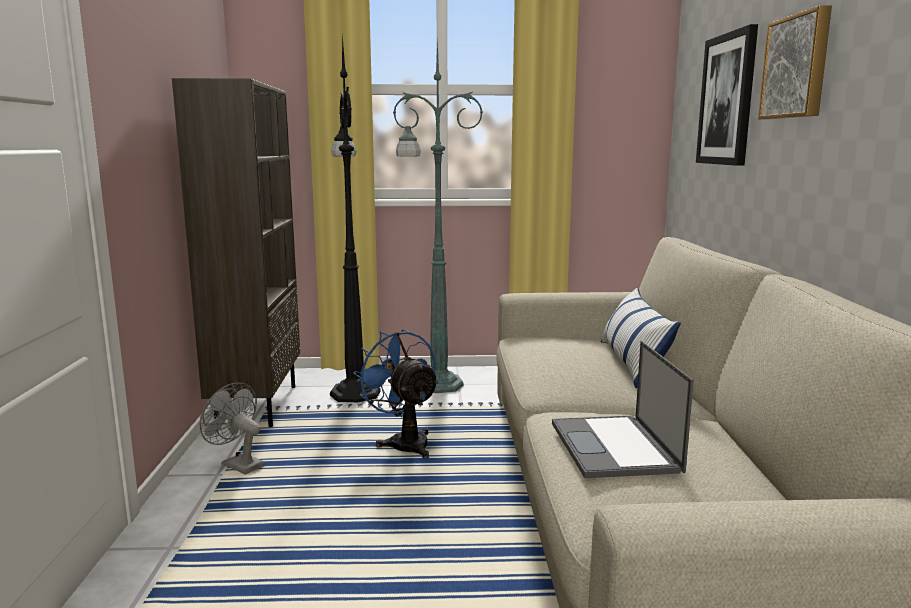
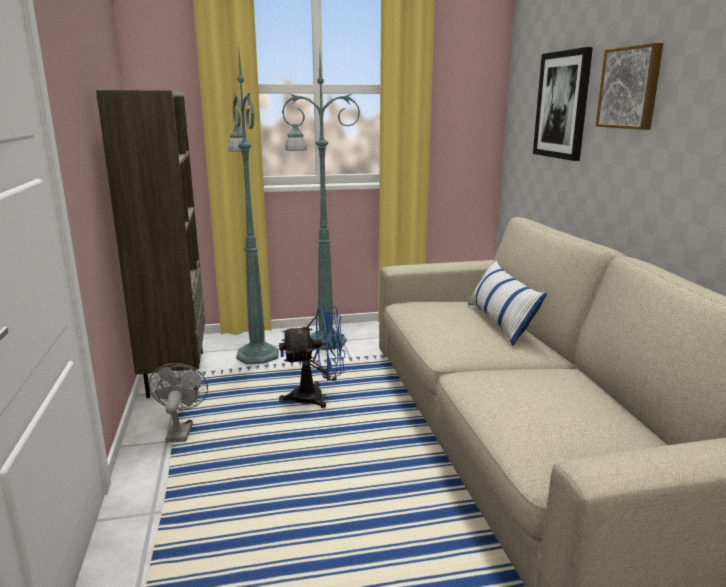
camera: 10 degrees left, 5 degrees up
grey fan [200,382,264,475] -> grey fan turned 60 degrees clockwise [149,363,208,442]
black floor lamp [330,34,381,402] -> green floor lamp [228,42,279,364]
blue fan [353,329,439,459] -> blue fan turned 120 degrees clockwise [279,307,346,408]
laptop [552,341,694,478] -> none

